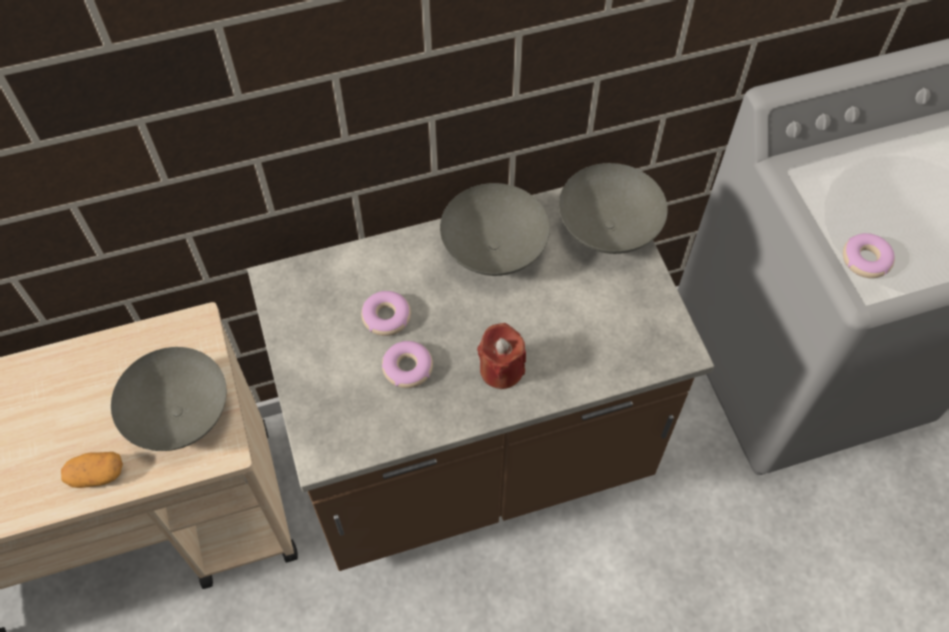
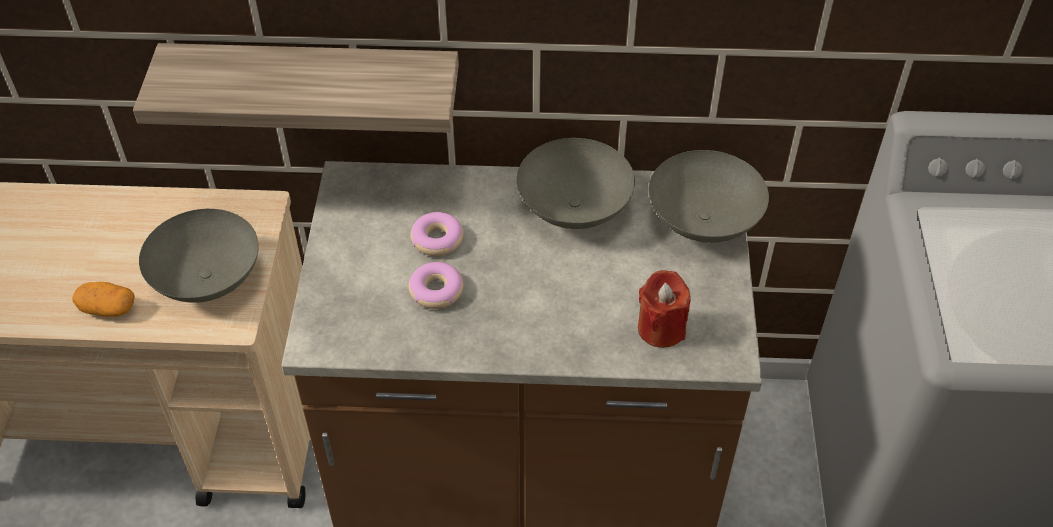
camera: 20 degrees right, 10 degrees down
red candle [477,323,526,389] -> red candle moved to [638,270,691,348]
donut [843,233,895,278] -> none
none -> shelf [133,43,459,133]

